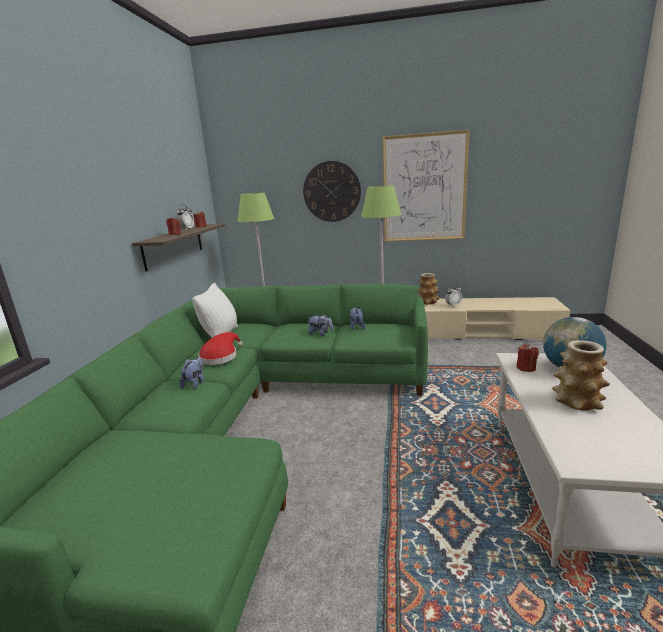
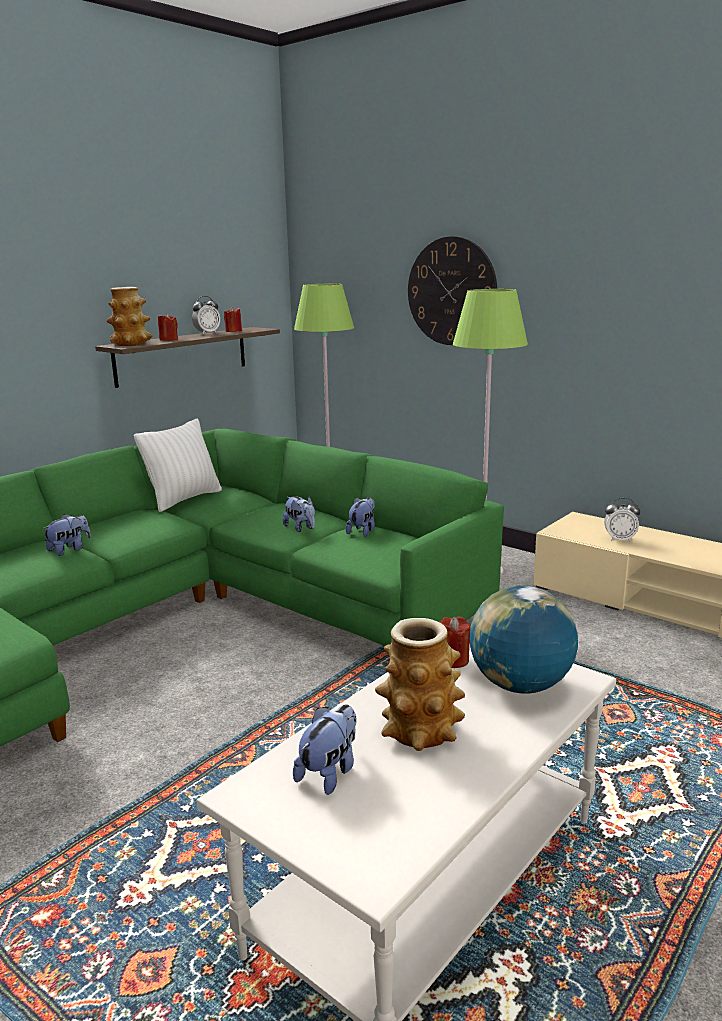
camera: 30 degrees right, 0 degrees up
red hat [198,332,243,365] -> none
picture [383,130,470,242] -> none
vase [418,273,439,305] -> vase moved to [107,287,153,346]
none -> plush toy [293,705,357,795]

